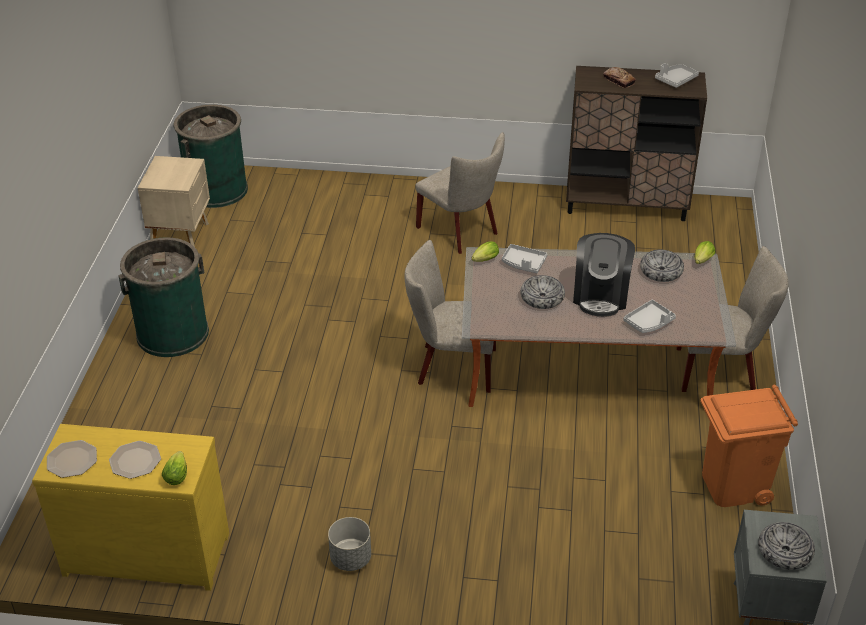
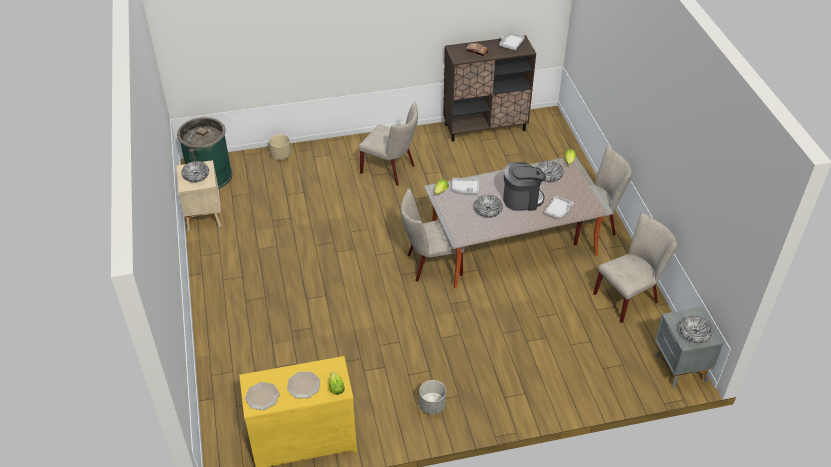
camera: 20 degrees left, 5 degrees up
green trash can [118,237,209,357] -> none
coffee machine [573,233,635,317] -> coffee machine turned 90 degrees counterclockwise [503,162,546,211]
orange trash can [700,385,798,507] -> beige chair [593,213,677,323]
none -> bowl [181,161,209,182]
none -> beige planter [269,134,291,160]

